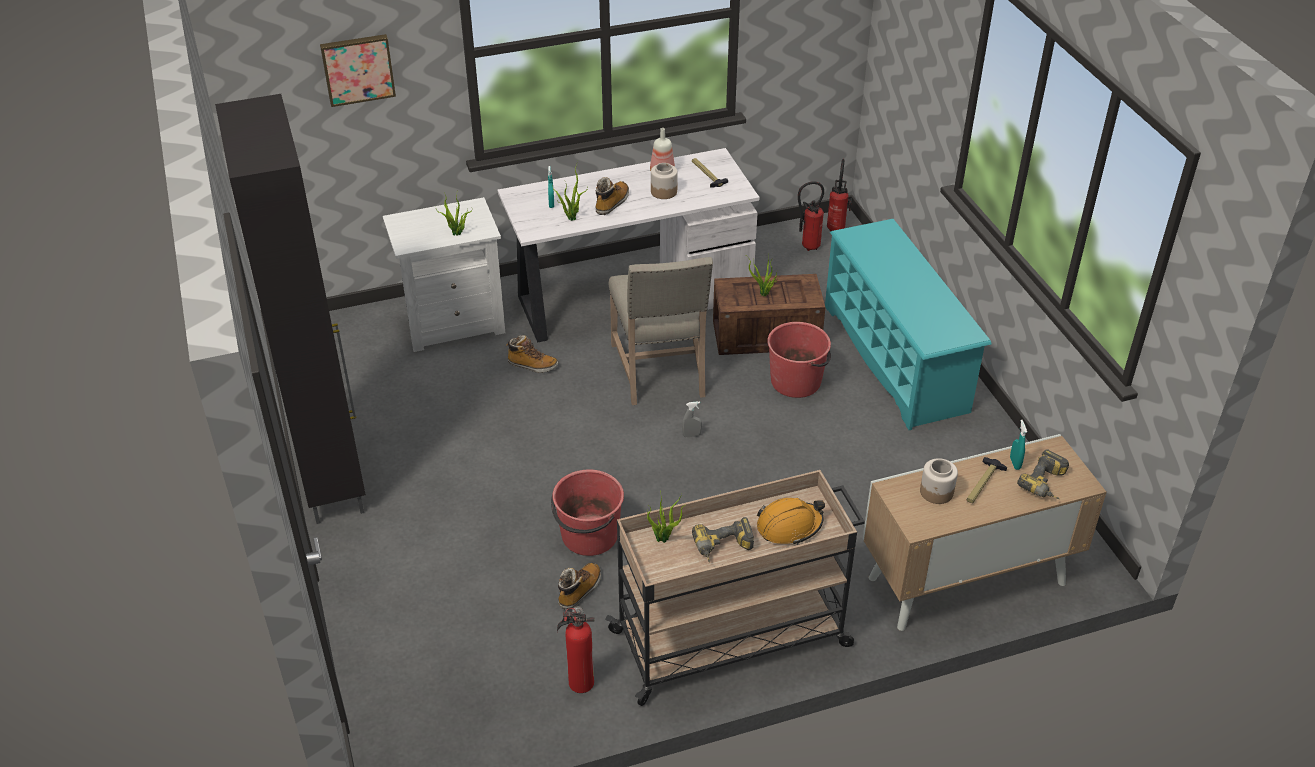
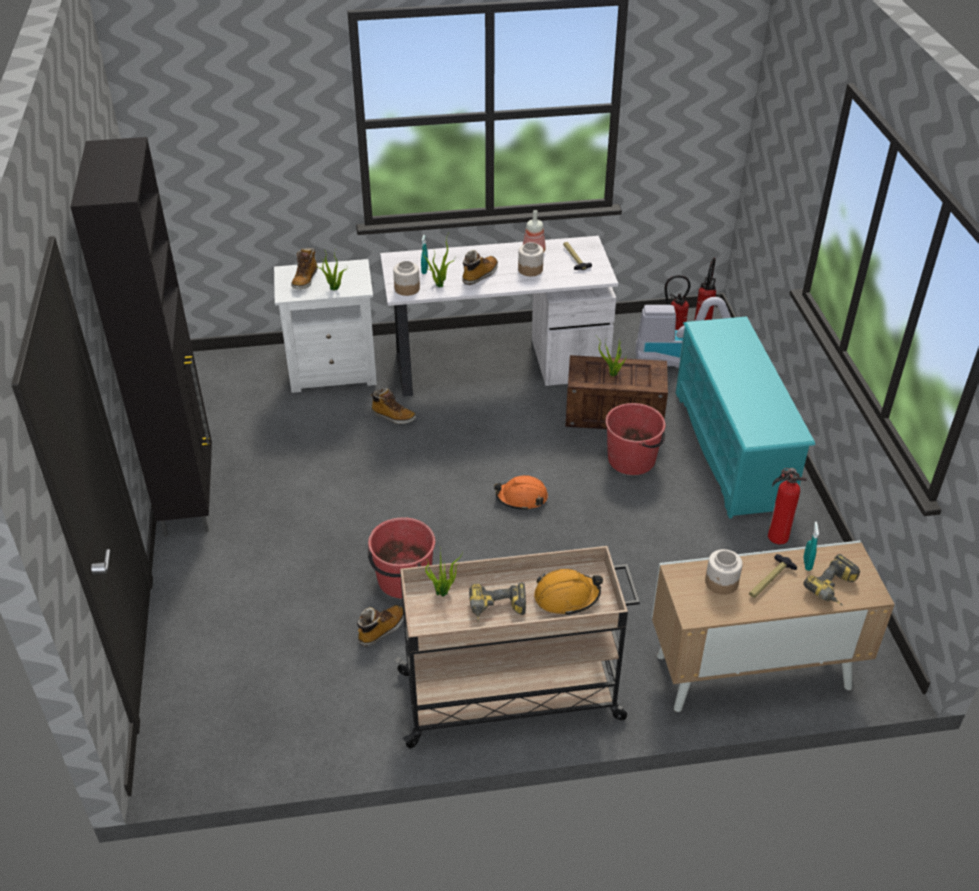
camera: 10 degrees right, 0 degrees up
picture [320,34,396,107] -> none
fire extinguisher [557,606,595,693] -> fire extinguisher moved to [768,468,807,544]
beige chair [609,257,713,405] -> none
grey spray bottle [682,401,702,437] -> orange hard hat [494,475,548,511]
none -> boot [291,248,318,290]
none -> jar [393,261,420,296]
none -> vacuum cleaner [635,297,731,368]

